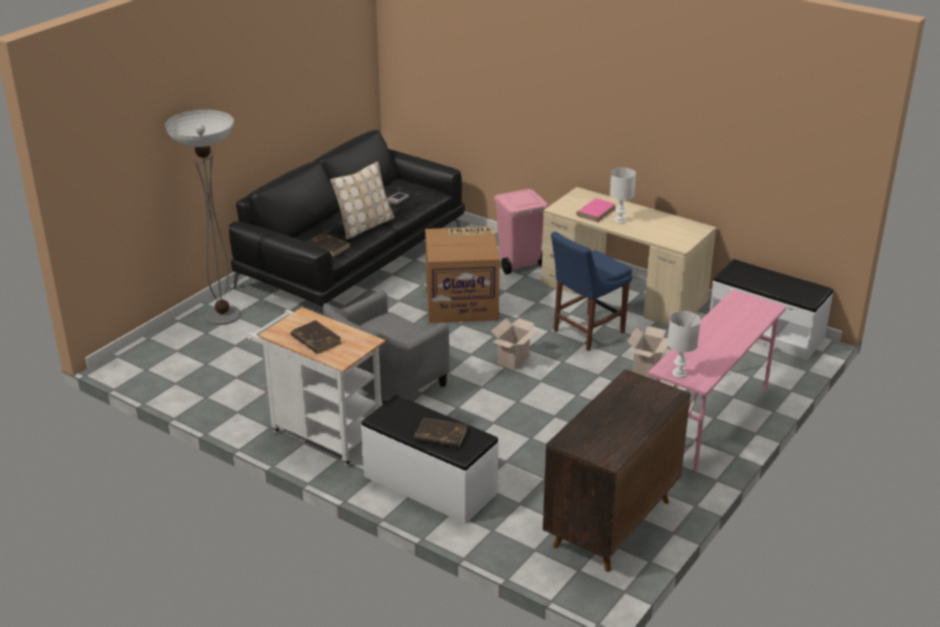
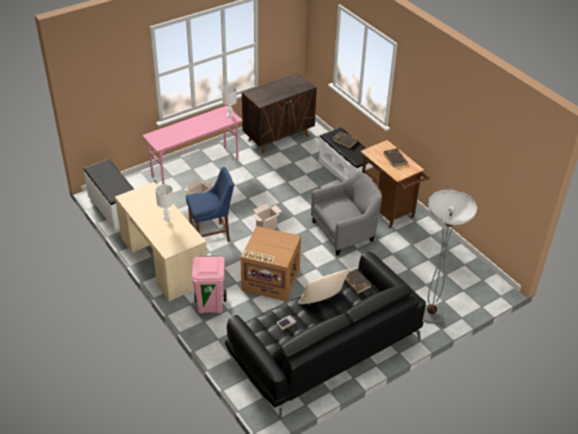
camera: 160 degrees left, 10 degrees up
white cart [248,307,385,466] -> brown cart [361,140,429,228]
pink book [576,198,616,222] -> none

